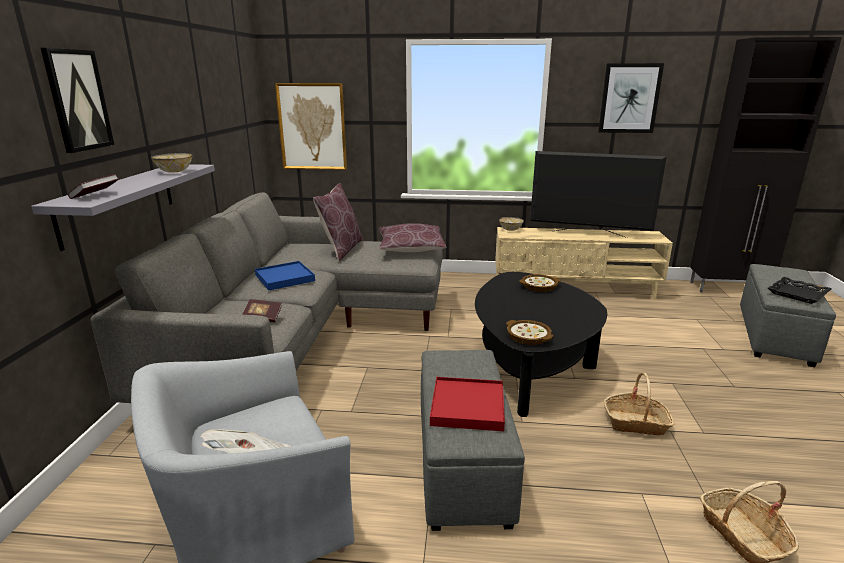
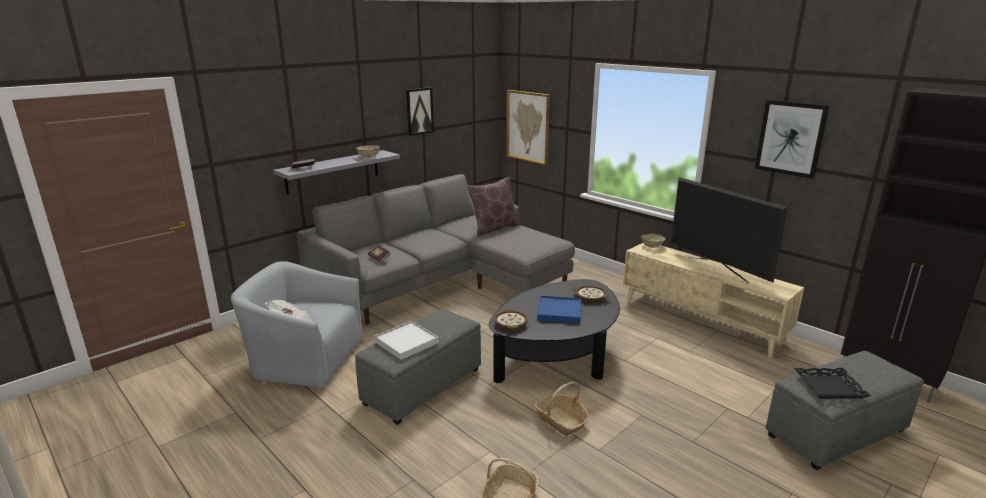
camera: 40 degrees right, 0 degrees up
picture [40,48,114,153] -> picture moved to [406,87,434,136]
blue tray [255,261,315,290] -> blue tray moved to [537,296,581,323]
brown pillow [379,223,446,252] -> none
red tray [430,377,505,431] -> white tray [374,321,439,360]

